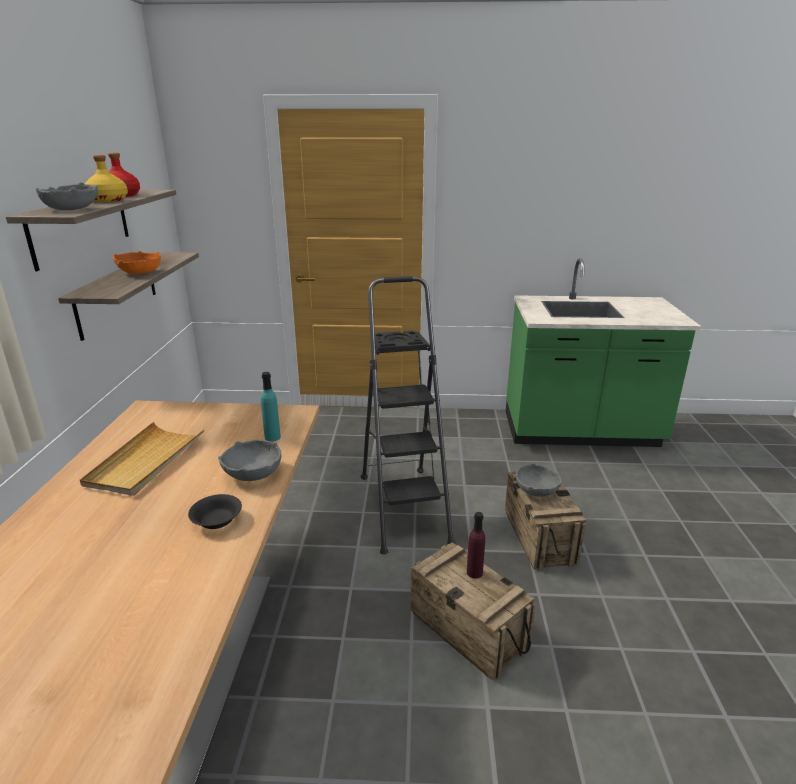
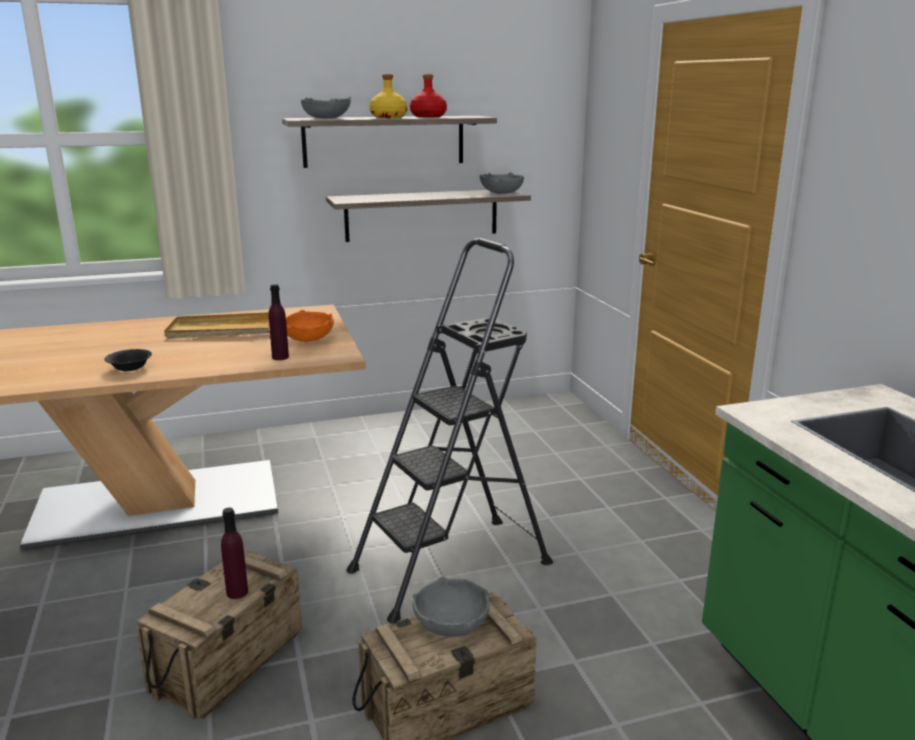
camera: 70 degrees right, 5 degrees down
orange bowl [113,251,161,275] -> orange bowl moved to [286,310,334,341]
grey bowl [218,439,282,481] -> grey bowl moved to [480,172,524,194]
turquoise bottle [261,372,281,442] -> purple bottle [269,284,289,360]

